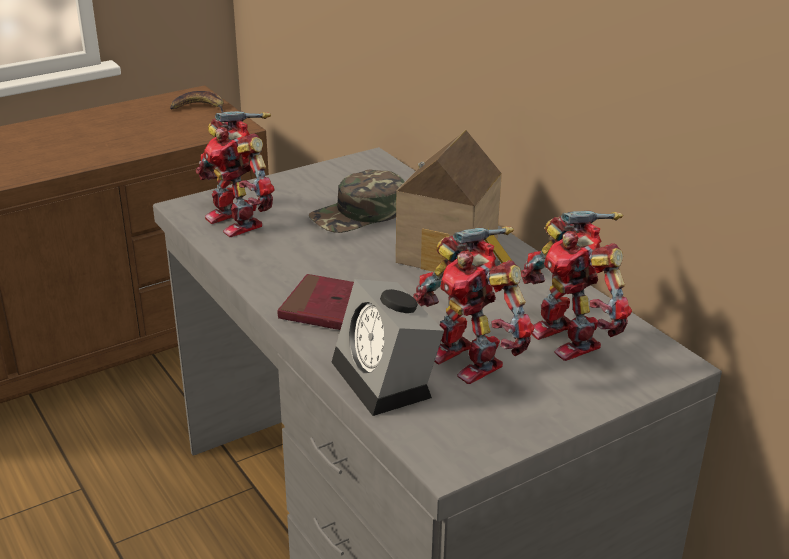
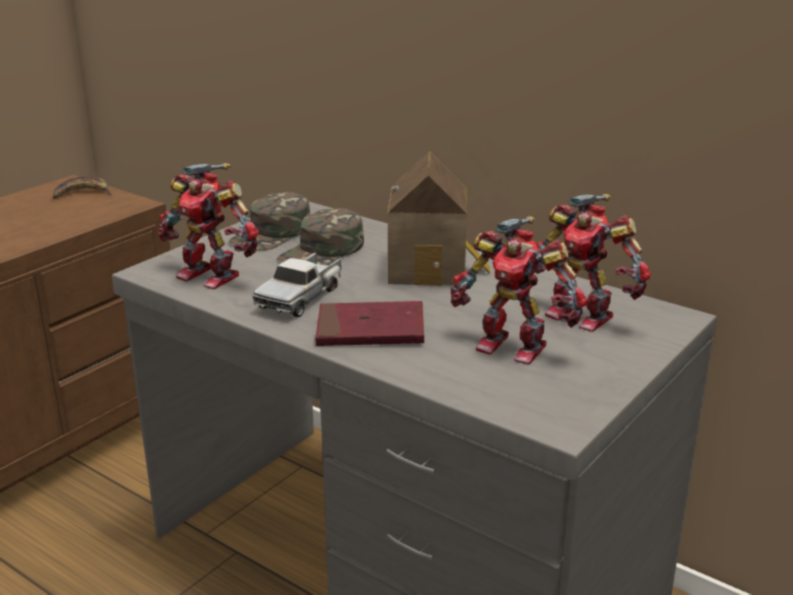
camera: 20 degrees left, 5 degrees down
alarm clock [331,279,444,416] -> none
none -> green cap [229,192,310,250]
none -> toy truck [252,253,341,317]

